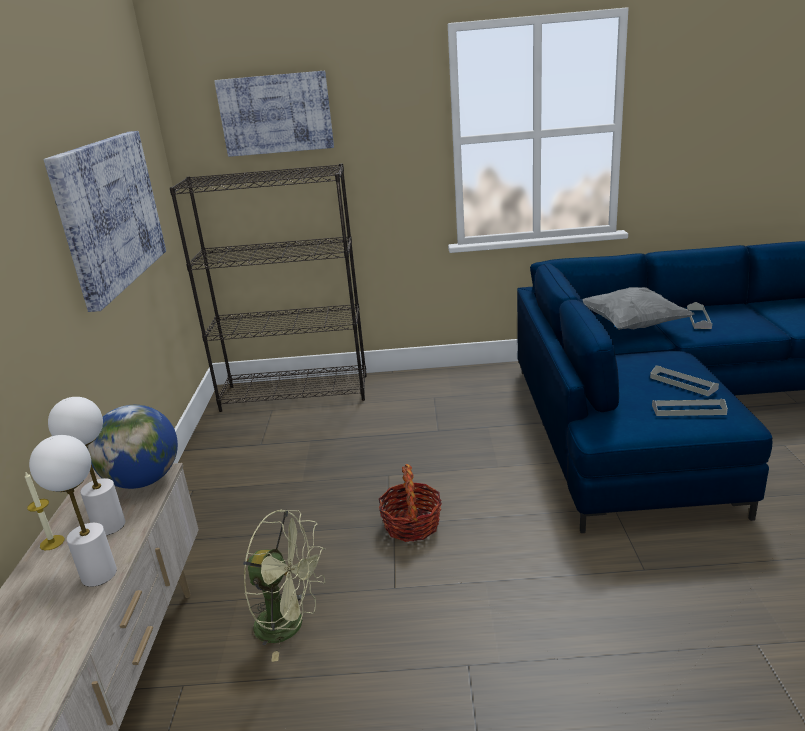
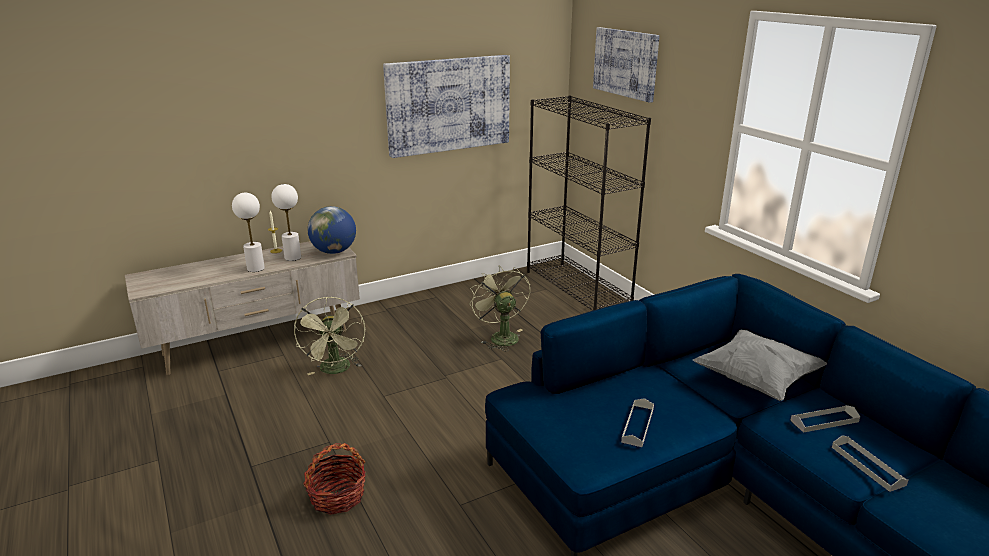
camera: 60 degrees right, 0 degrees up
basket [379,464,442,542] -> basket moved to [303,443,366,515]
grey tray [652,399,728,416] -> grey tray moved to [832,435,908,492]
none -> green fan [470,266,530,351]

